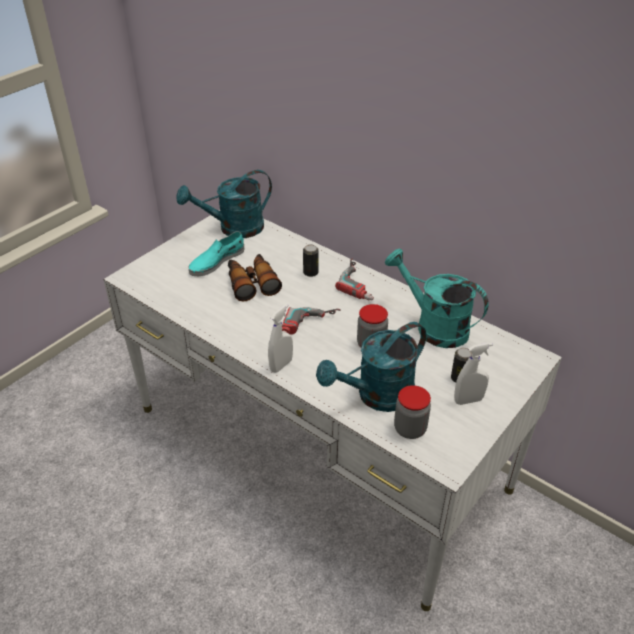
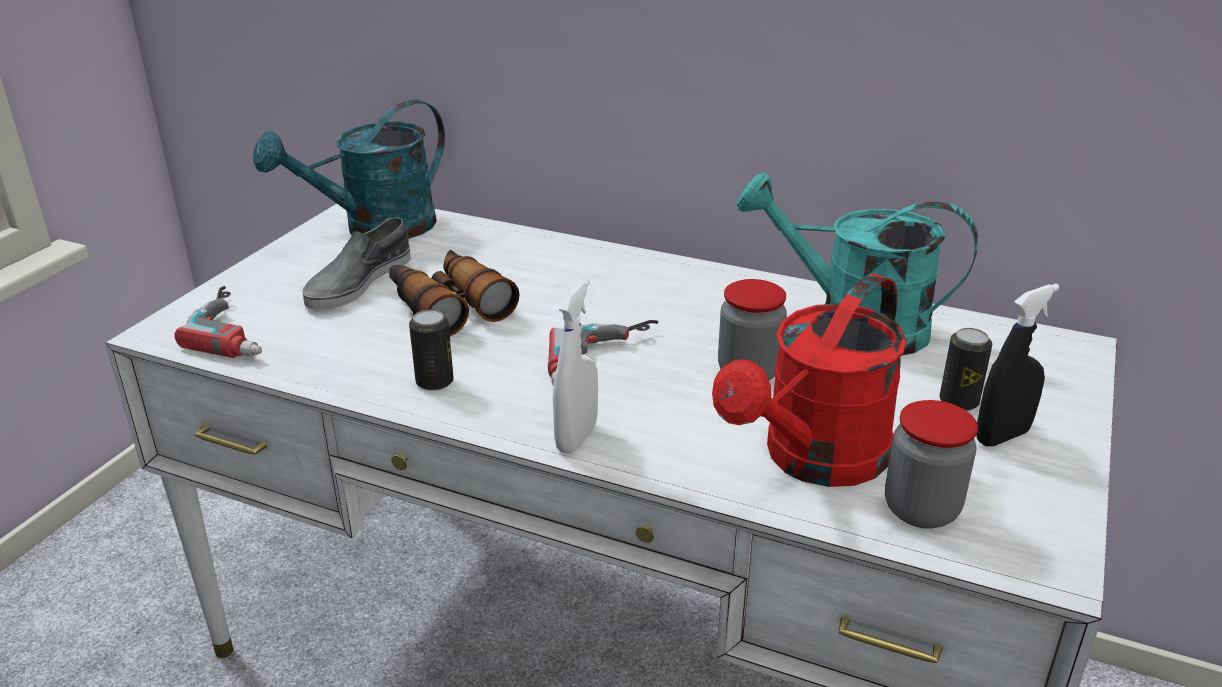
camera: 15 degrees left, 10 degrees down
turquoise shoe [189,232,244,276] -> grey shoe [302,217,411,309]
can [303,245,319,277] -> can moved to [409,310,454,391]
turquoise watering can [316,322,426,412] -> red watering can [712,273,907,487]
power drill [335,258,374,300] -> power drill moved to [174,286,262,358]
white spray bottle [454,343,493,405] -> black spray bottle [976,284,1059,446]

